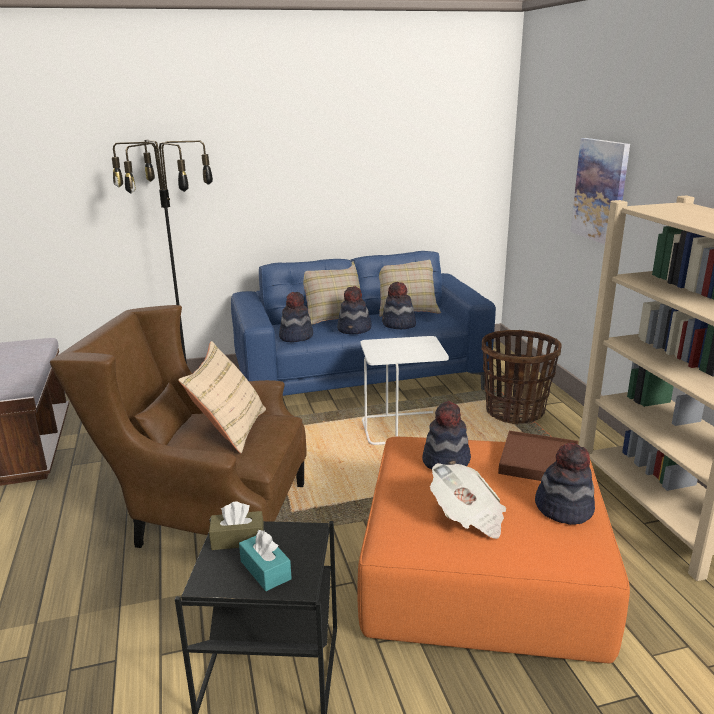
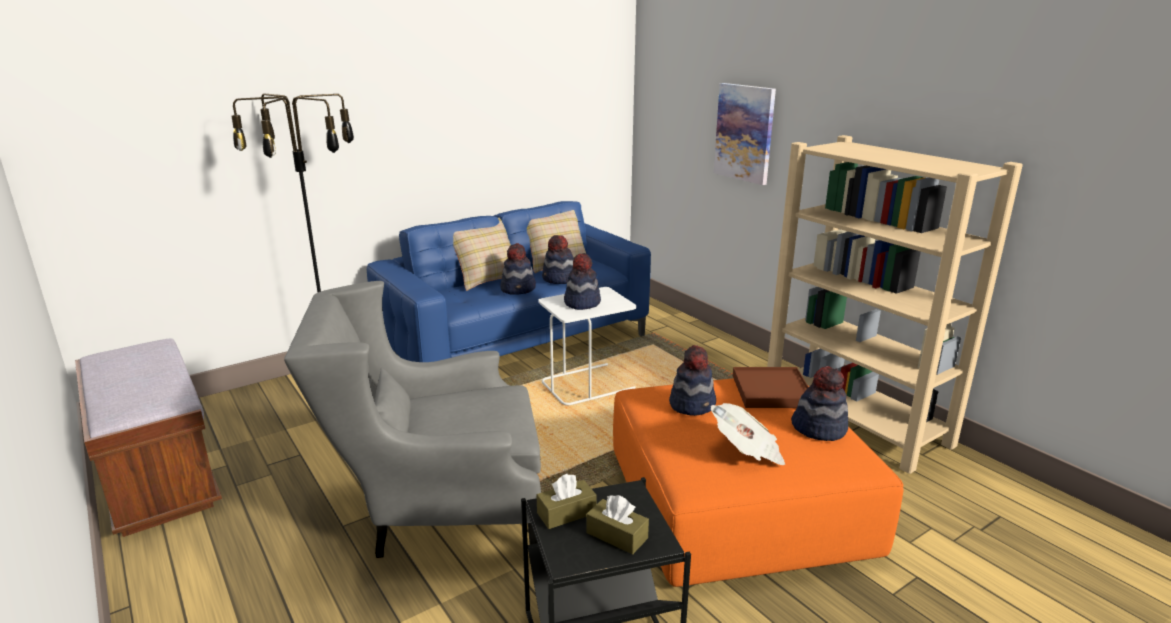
camera: 20 degrees left, 0 degrees up
brown armchair [50,305,307,548] -> grey armchair [284,281,541,558]
beige pillow [178,341,266,453] -> none
turquoise tissue box [239,530,292,591] -> brown tissue box [586,495,649,554]
hat [279,292,313,342] -> hat moved to [564,253,601,310]
basket [481,330,562,425] -> none

